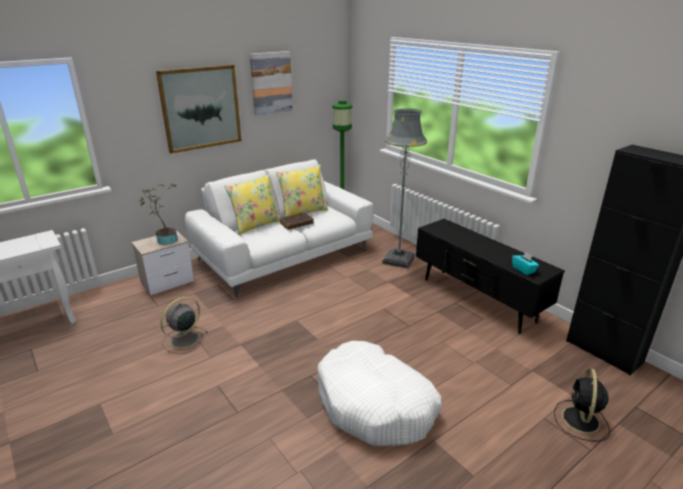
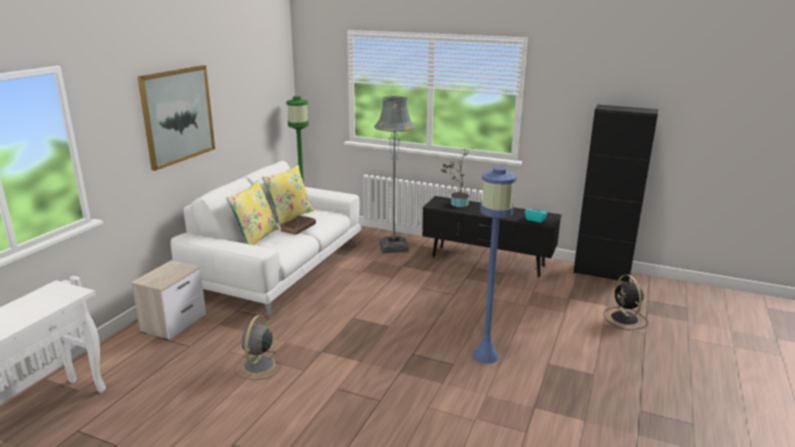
camera: 30 degrees left, 5 degrees down
potted plant [140,184,178,245] -> potted plant moved to [441,148,474,207]
picture [250,51,293,115] -> none
white dog bed [317,341,442,446] -> blue floor lamp [473,167,516,364]

